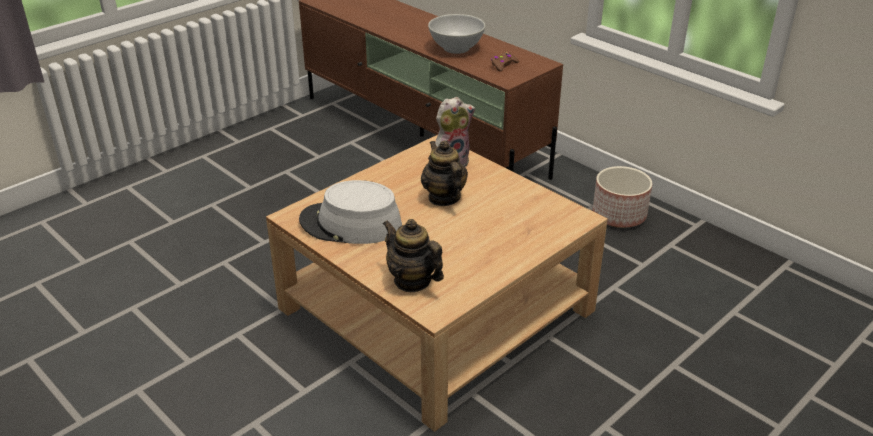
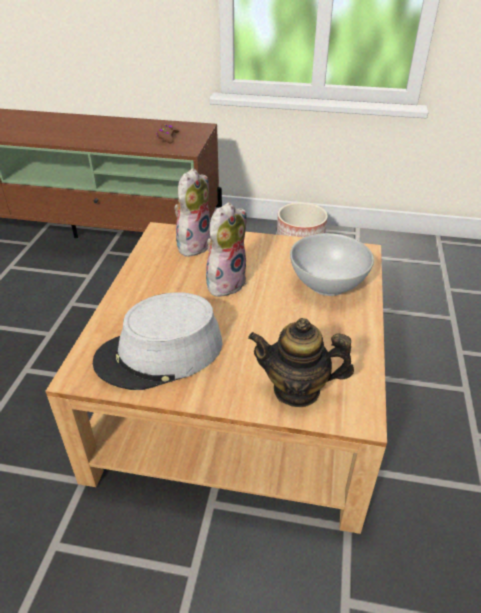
camera: 35 degrees left, 5 degrees up
teapot [421,141,468,206] -> plush toy [206,202,247,297]
white bowl [428,14,485,54] -> white bowl moved to [290,233,374,296]

